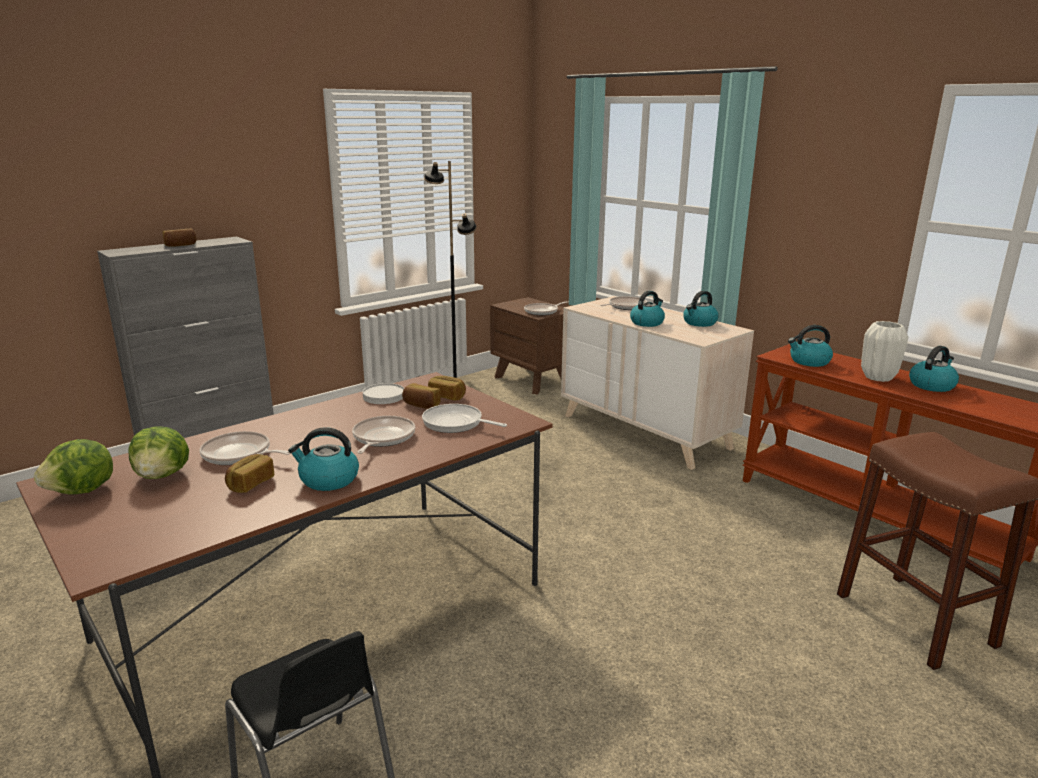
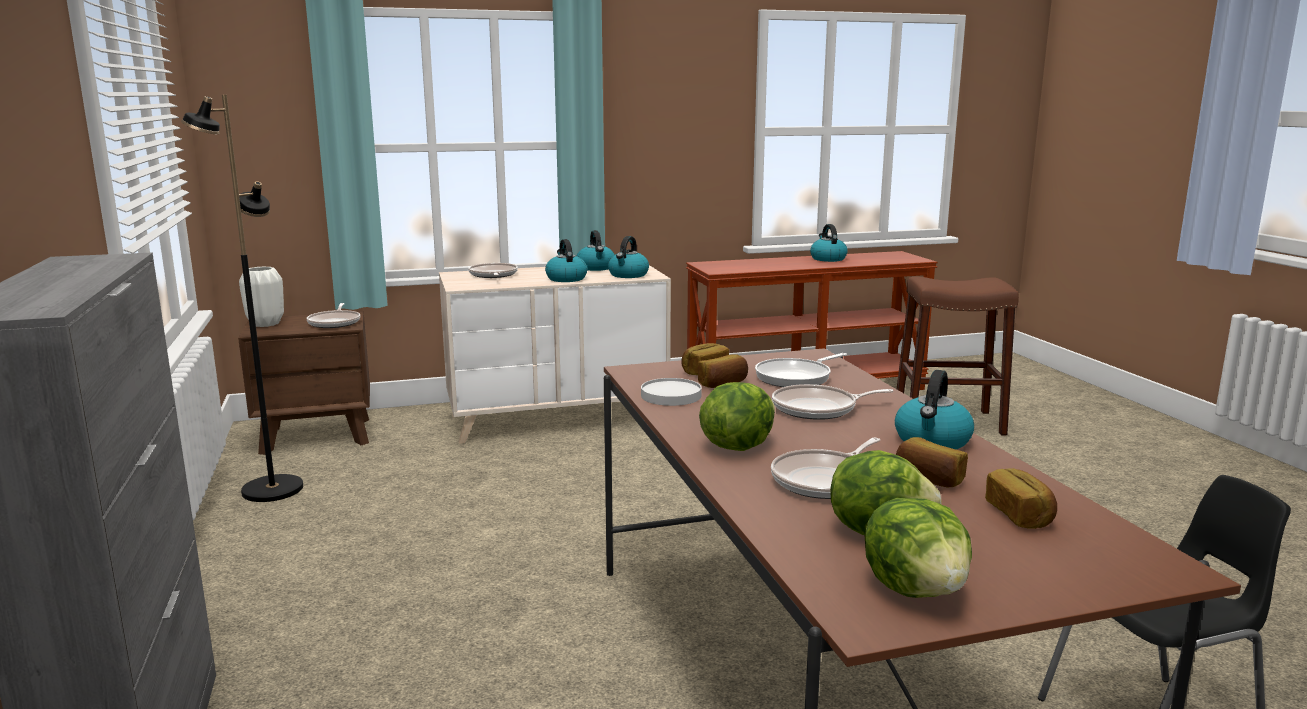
camera: 65 degrees left, 5 degrees down
bread [163,228,196,247] -> bread moved to [985,468,1057,529]
frying pan [352,416,415,454] -> frying pan turned 45 degrees counterclockwise [772,384,894,420]
kettle [788,325,833,367] -> kettle moved to [608,236,649,278]
white vase [861,321,908,382] -> white vase moved to [239,266,284,327]
none -> lettuce [699,382,775,451]

